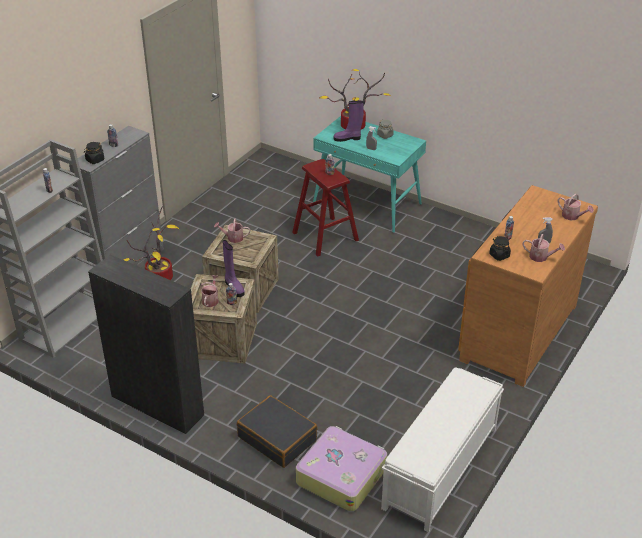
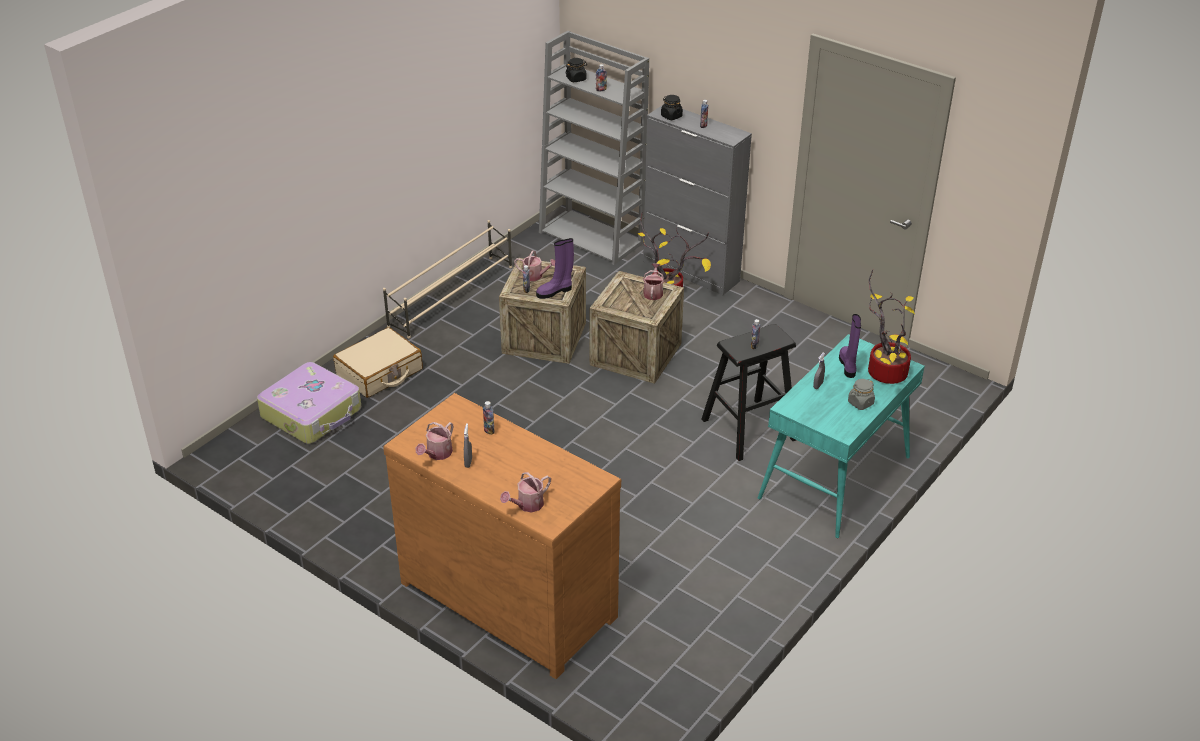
camera: 95 degrees right, 0 degrees up
black cabinet [88,255,204,434] -> beige shoe rack [383,220,512,338]
black suitcase [237,395,318,468] -> beige suitcase [333,327,423,398]
red stool [292,159,359,257] -> black stool [701,324,796,461]
white bench [381,367,504,533] -> none
black jar [489,236,511,261] -> black jar moved to [566,58,587,82]

